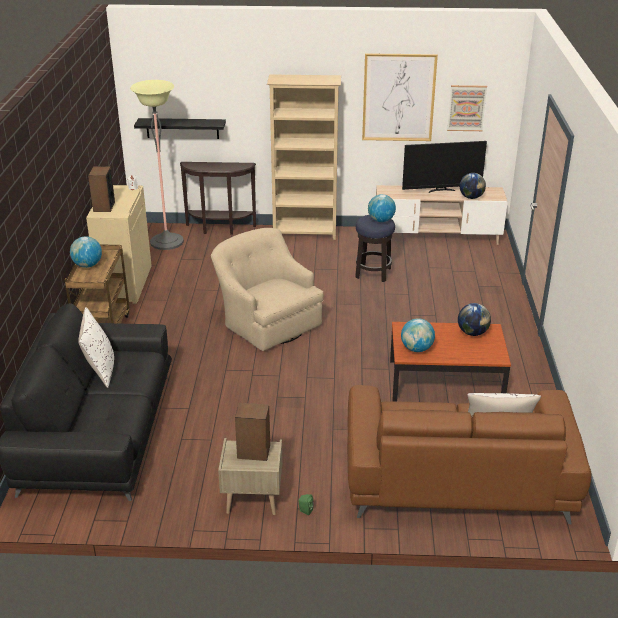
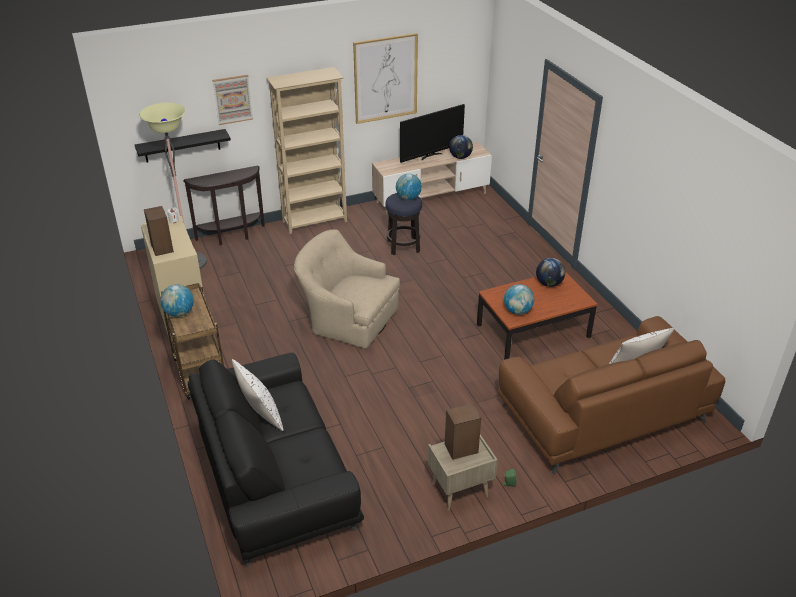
camera: 25 degrees left, 5 degrees up
picture [447,85,487,131] -> picture moved to [212,75,253,125]

